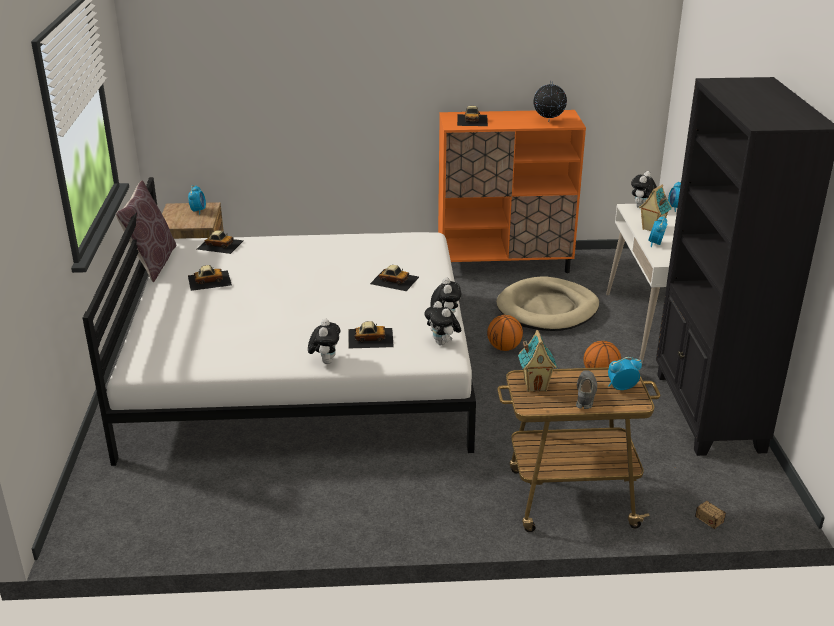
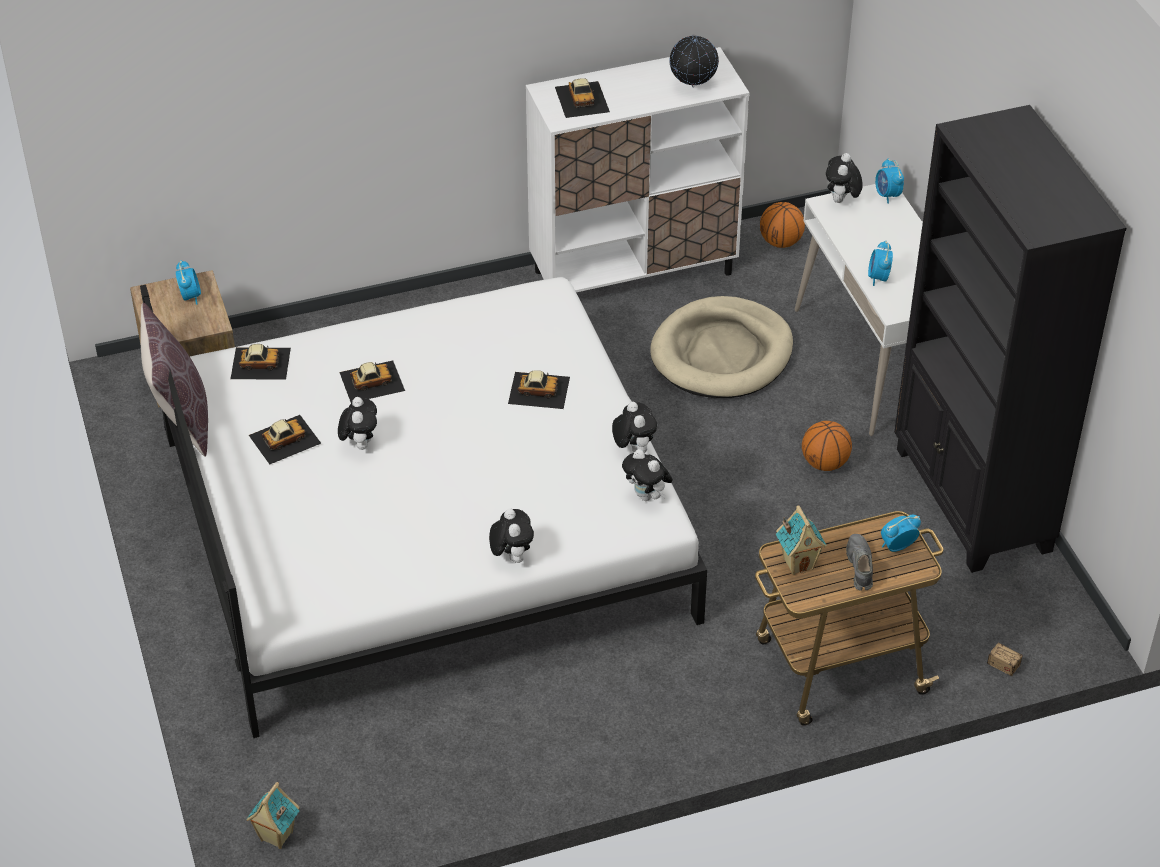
camera: 15 degrees left, 15 degrees up
toy car [349,321,394,348] -> toy car moved to [339,361,405,403]
orange cabinet [438,110,586,273] -> white cabinet [526,47,749,292]
basketball [487,315,523,351] -> basketball moved to [760,202,805,248]
toy house [639,185,672,231] -> toy house moved to [246,782,300,849]
none -> plush toy [338,397,377,450]

